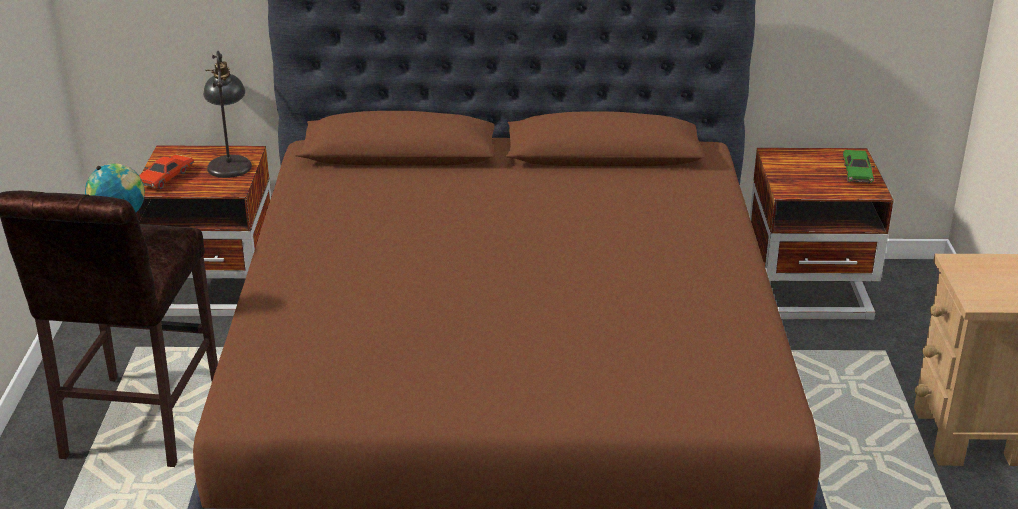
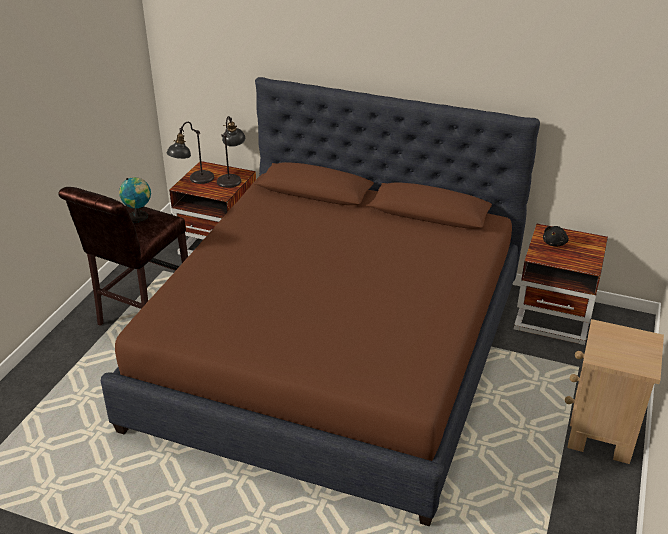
camera: 20 degrees right, 5 degrees up
red toy car [139,154,194,189] -> grey table lamp [167,122,214,184]
green toy car [843,150,875,183] -> none
none -> black plush toy [543,226,569,246]

